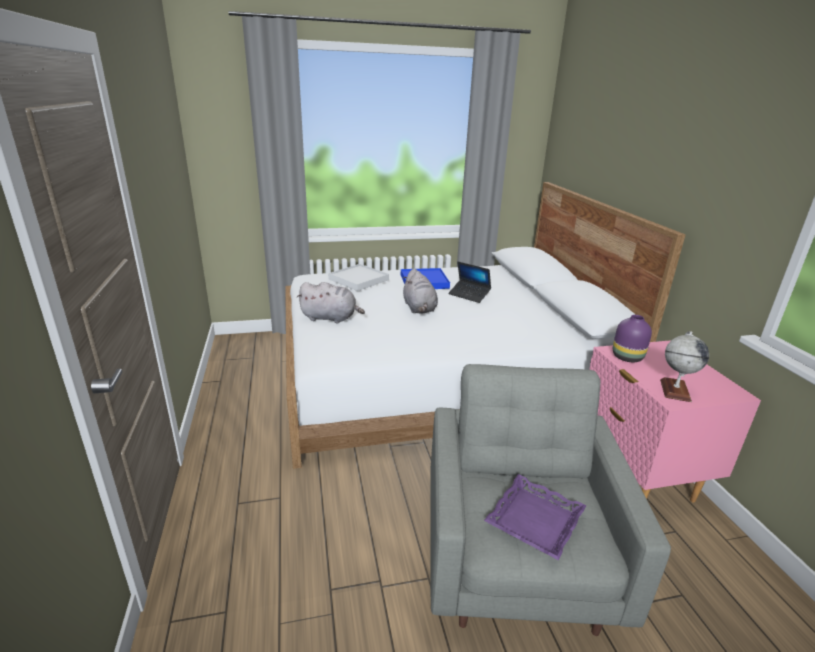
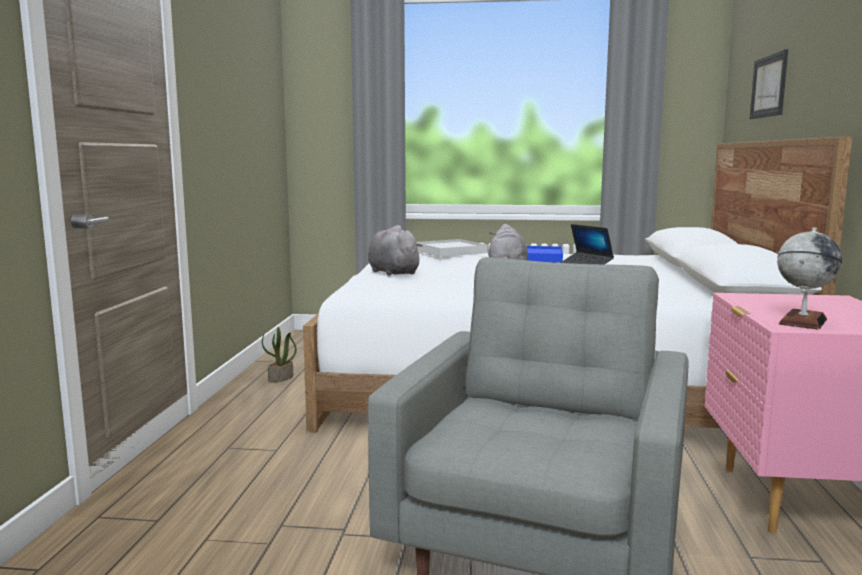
camera: 20 degrees right, 15 degrees down
grey plush toy [297,282,365,323] -> grey plush toy turned 150 degrees counterclockwise [368,225,423,276]
purple tray [484,474,587,560] -> none
purple vase [613,315,652,362] -> none
none -> potted plant [262,327,297,382]
none -> picture [750,49,788,119]

